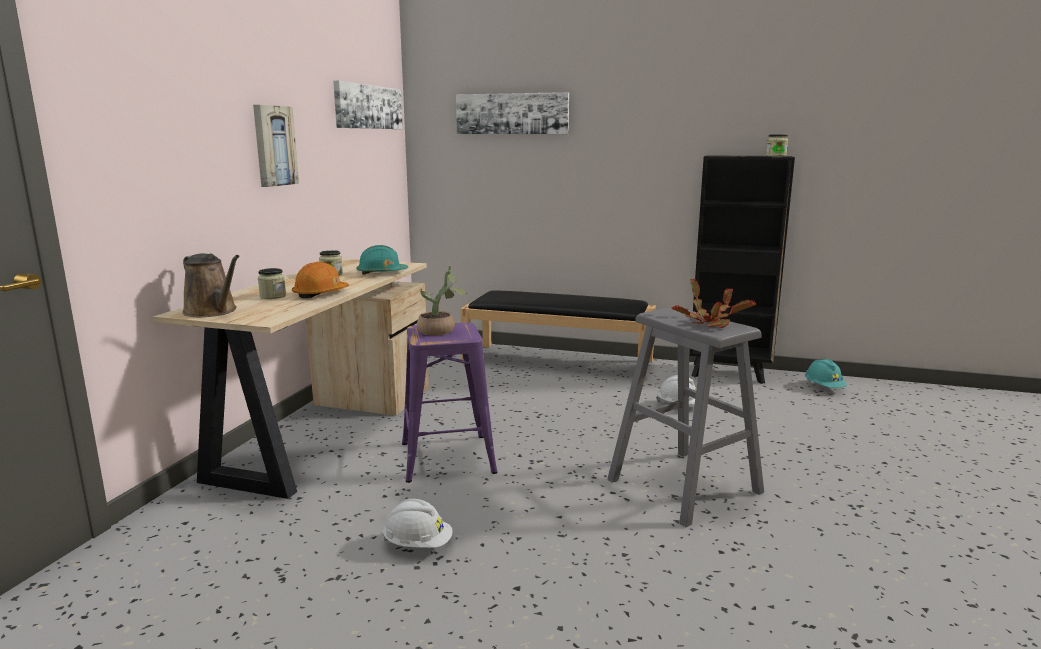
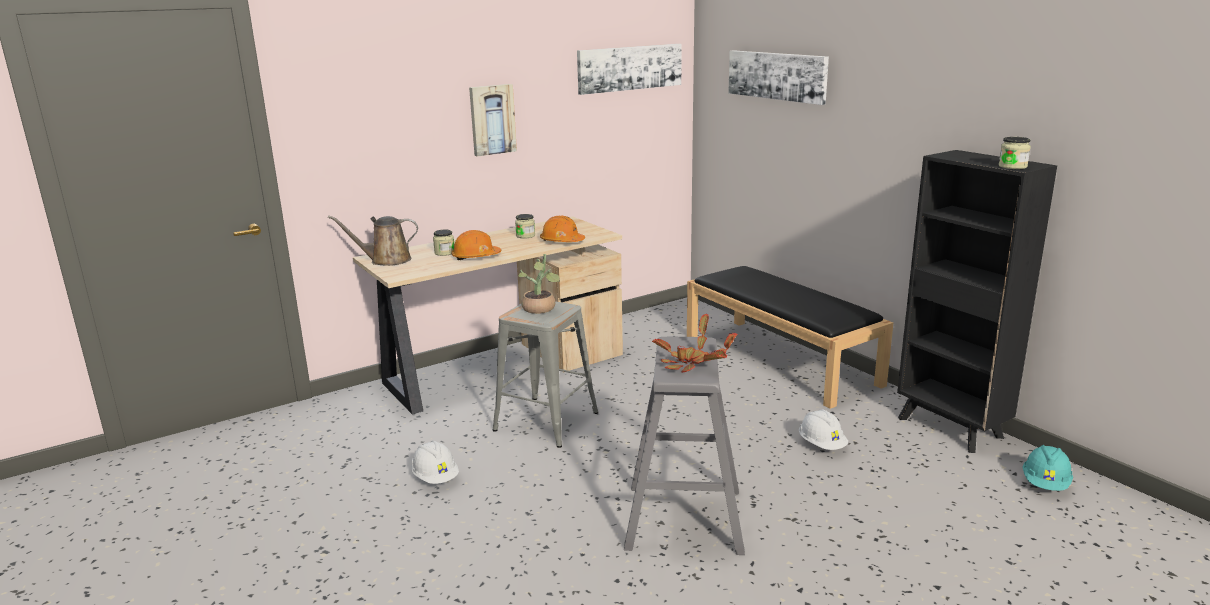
camera: 40 degrees right, 5 degrees up
brown watering can [182,253,240,317] -> brown watering can turned 90 degrees clockwise [328,215,418,266]
turquoise hard hat [357,245,408,275] -> orange hard hat [540,216,585,242]
purple stool [402,323,497,483] -> grey stool [493,301,598,448]

